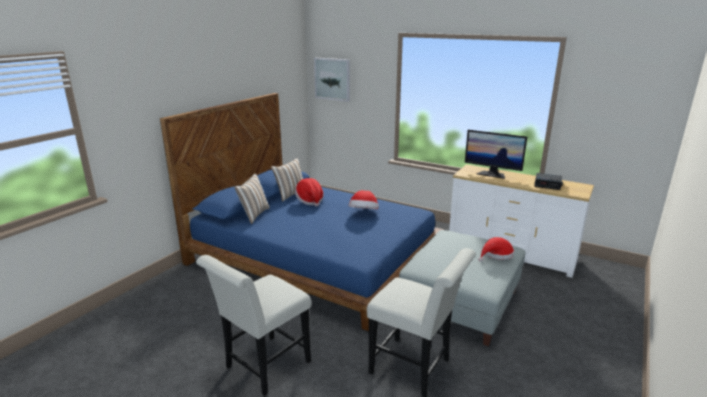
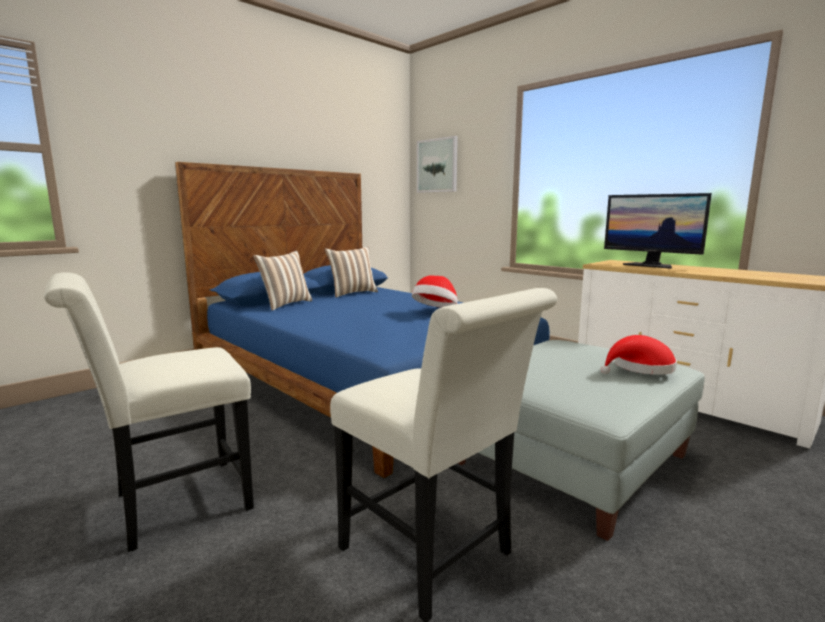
camera: 15 degrees right, 10 degrees down
hat [295,178,324,206] -> none
alarm clock [534,173,563,190] -> none

